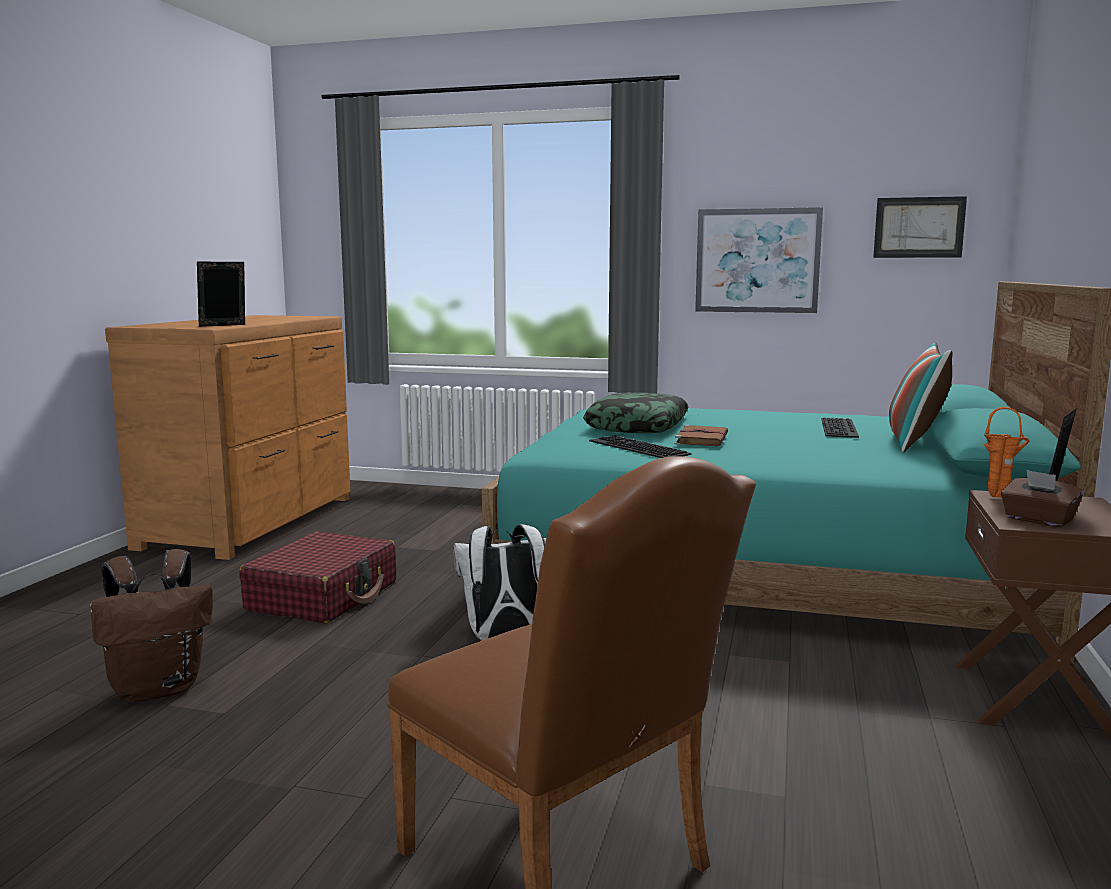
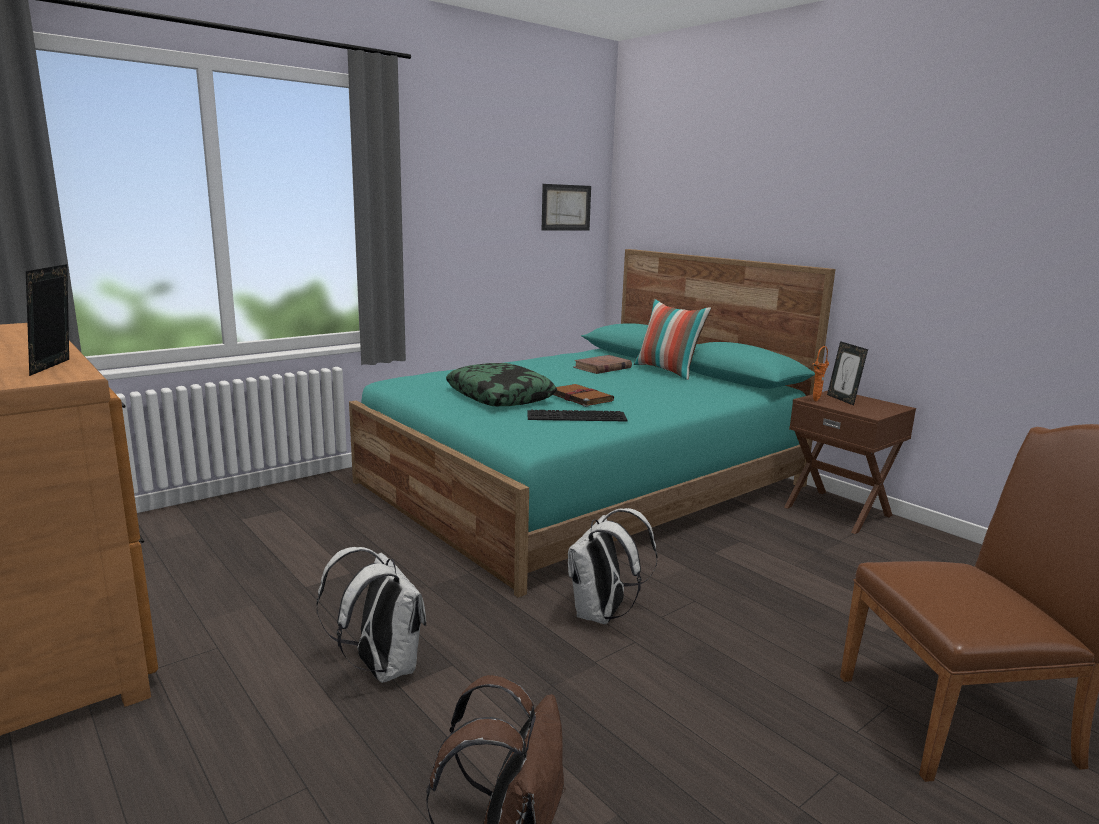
camera: 55 degrees left, 5 degrees up
red suitcase [239,531,396,623] -> white backpack [316,547,426,683]
picture [695,207,823,313] -> none
keyboard [821,418,859,438] -> brown book [574,355,632,374]
brown tissue box [1001,470,1083,527] -> none

